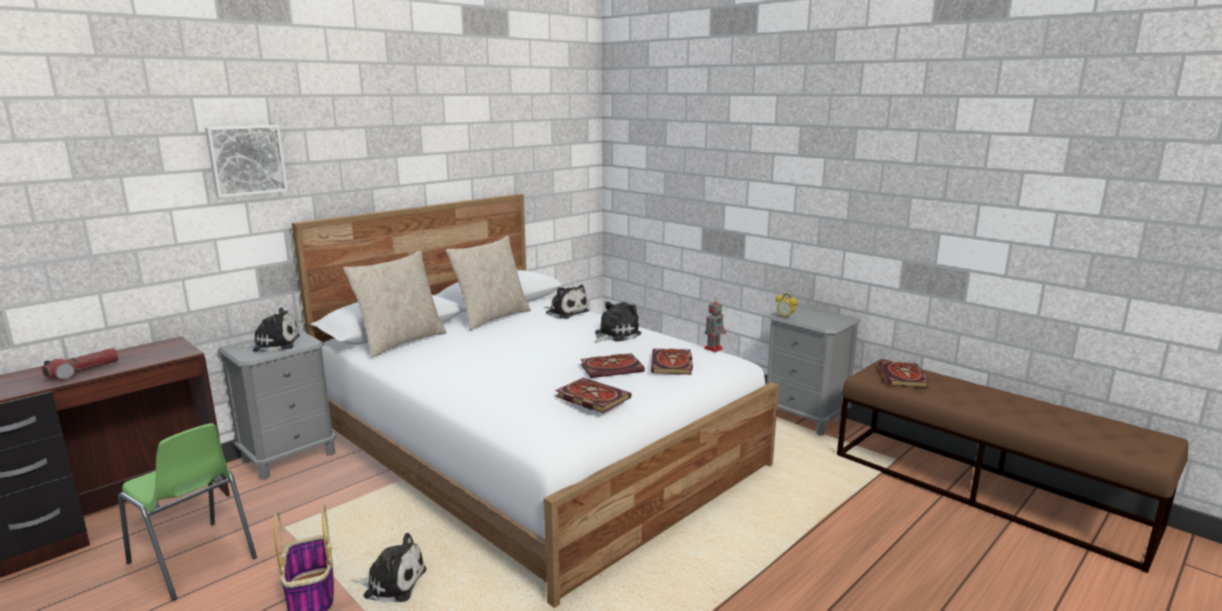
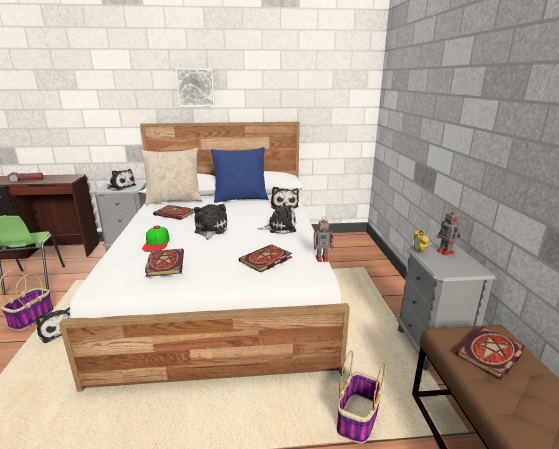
camera: 40 degrees right, 5 degrees up
picture [205,125,288,198] -> picture moved to [175,68,215,107]
beige pillow [446,236,531,330] -> blue pillow [211,147,268,203]
book [581,353,645,378] -> book moved to [153,205,195,220]
none -> cap [142,225,170,252]
none -> plush toy [194,204,227,240]
none -> basket [337,350,385,443]
none -> toy robot [436,208,460,255]

